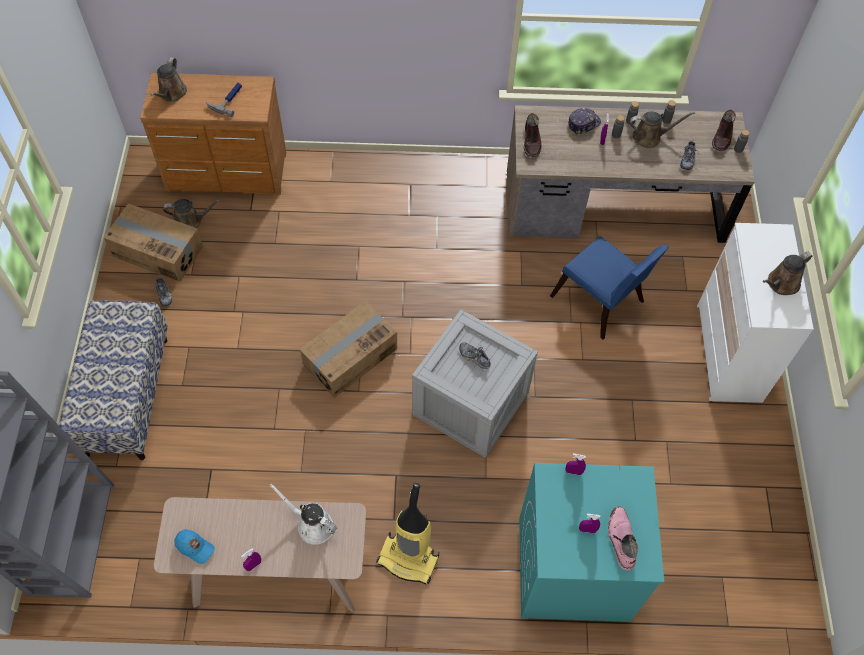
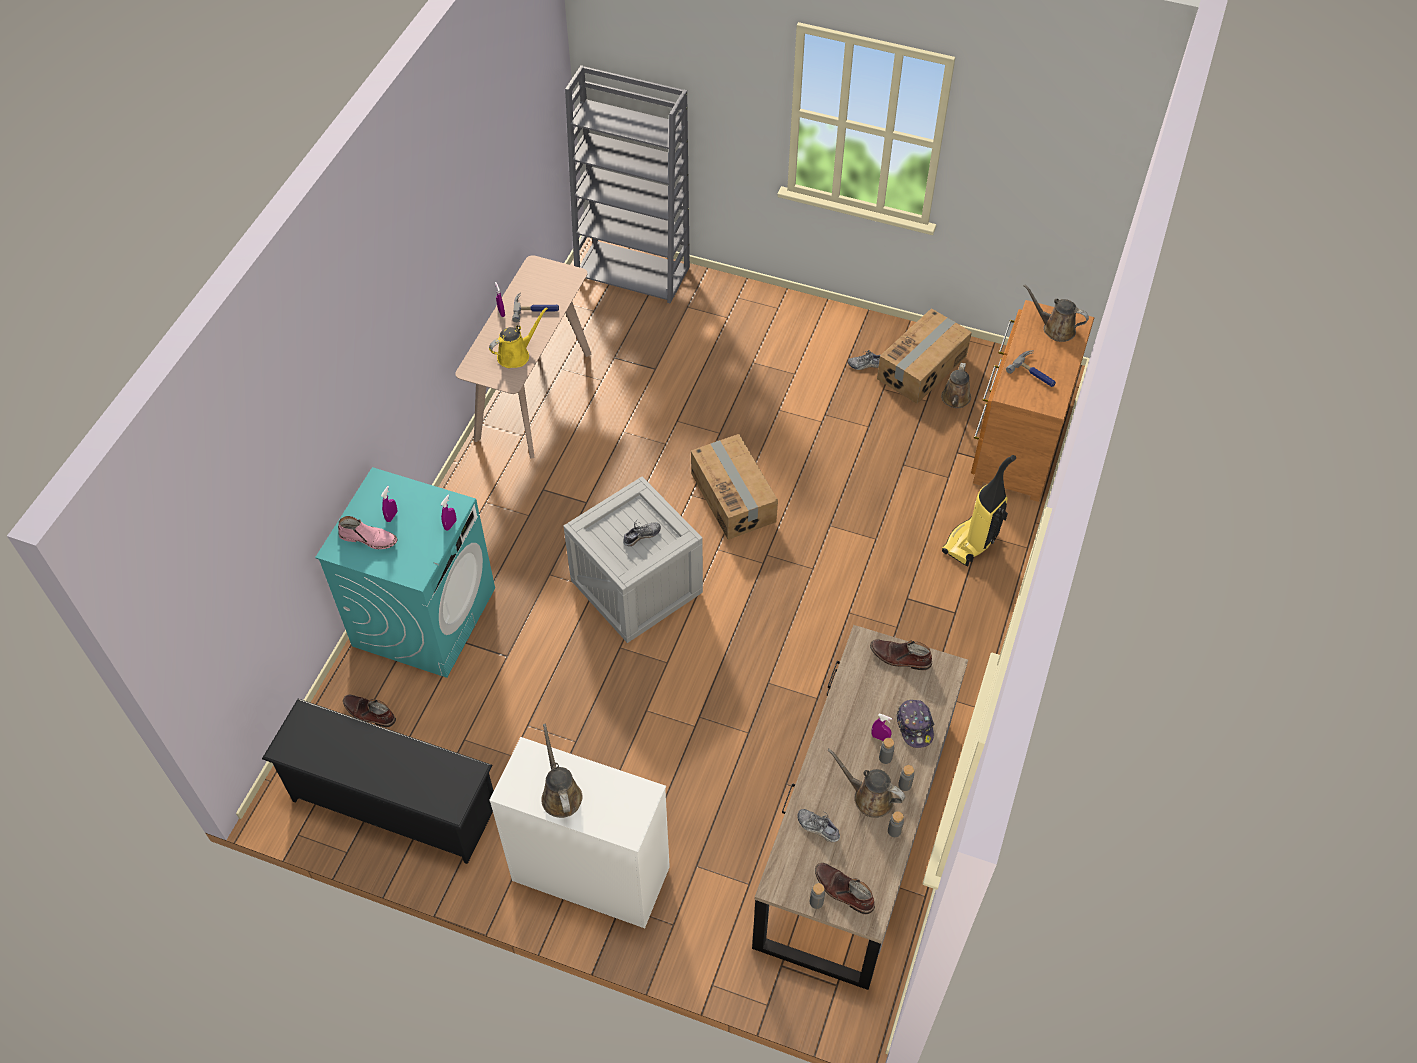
camera: 110 degrees right, 5 degrees down
bench [59,300,168,460] -> none
blue cap [174,529,215,564] -> none
white watering can [269,484,338,545] -> yellow watering can [489,307,548,368]
vacuum cleaner [376,483,439,584] -> vacuum cleaner moved to [942,455,1016,566]
blue chair [550,236,669,340] -> none
brown watering can [630,111,695,148] -> brown watering can turned 105 degrees clockwise [828,748,905,818]
none -> black shoe rack [262,699,494,864]
none -> brown boot [343,695,396,727]
none -> hammer [512,293,559,322]

